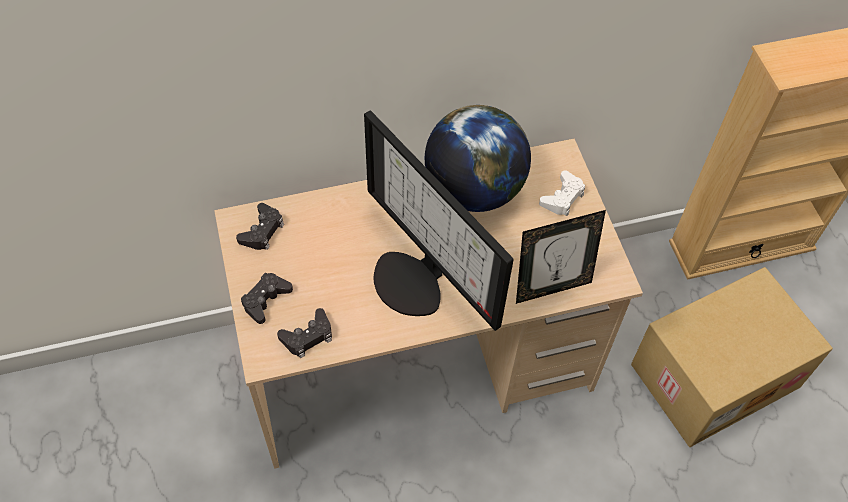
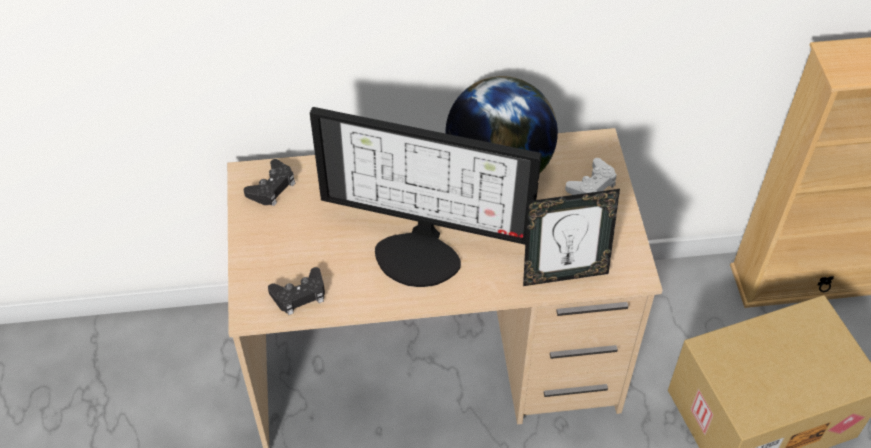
camera: 10 degrees right, 5 degrees down
black game controller [241,273,293,324] -> none
monitor [364,110,514,331] -> monitor turned 45 degrees counterclockwise [310,107,542,287]

